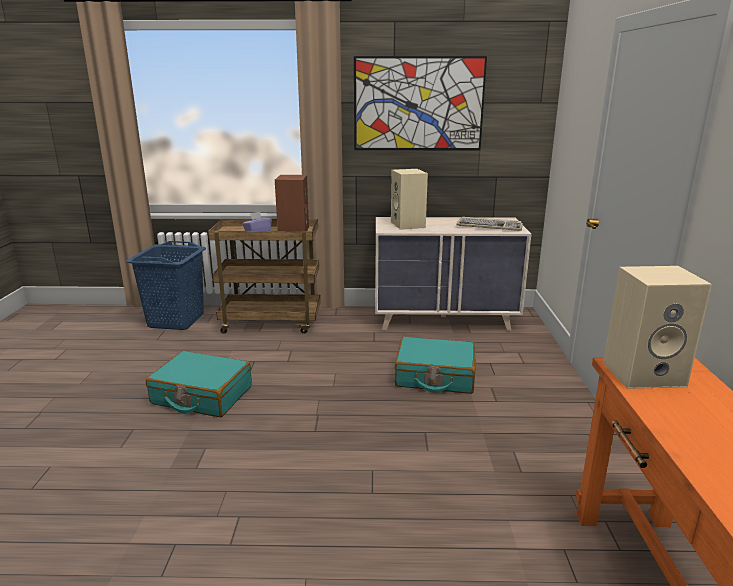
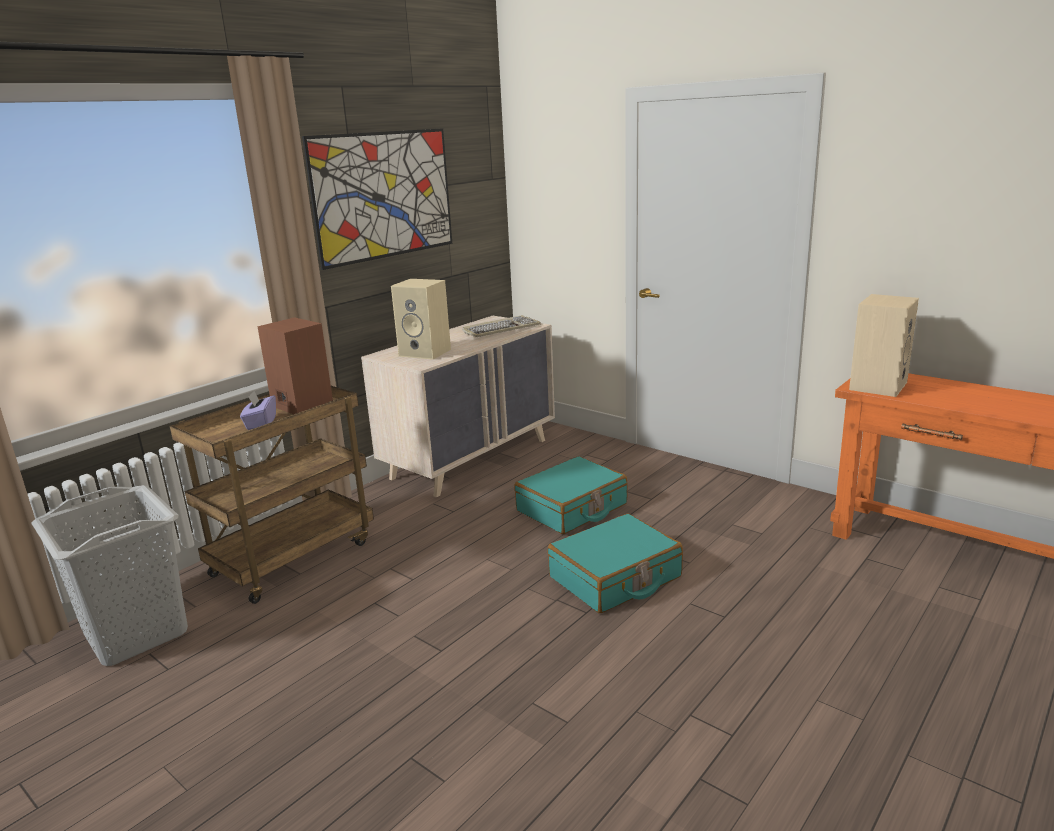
camera: 50 degrees left, 0 degrees up
blue laundry basket [126,241,206,330] -> grey laundry basket [31,485,188,666]
turquoise suitcase [146,351,252,417] -> turquoise suitcase moved to [548,514,683,613]

